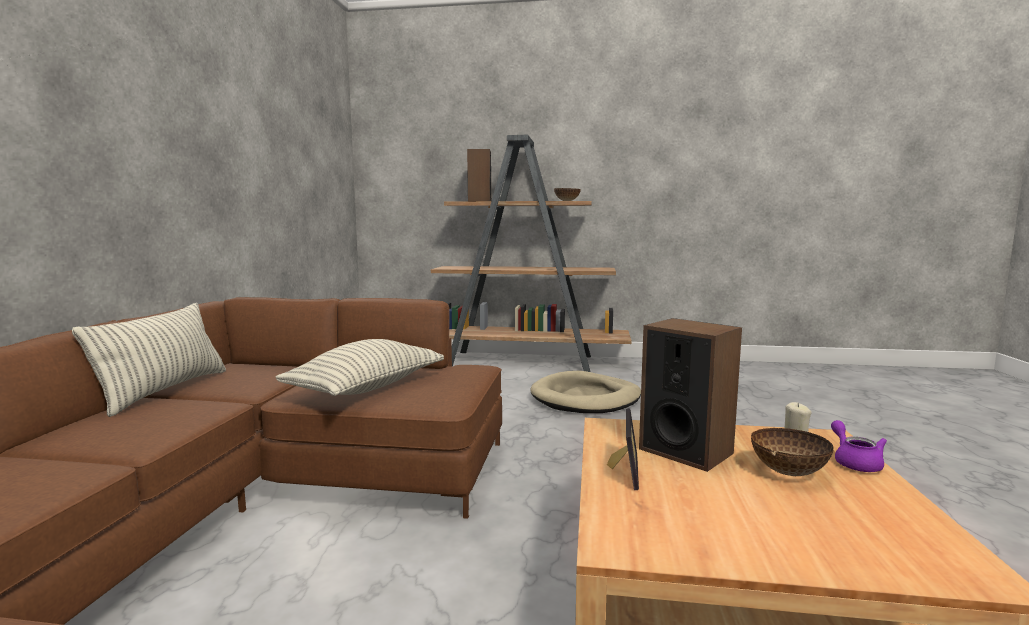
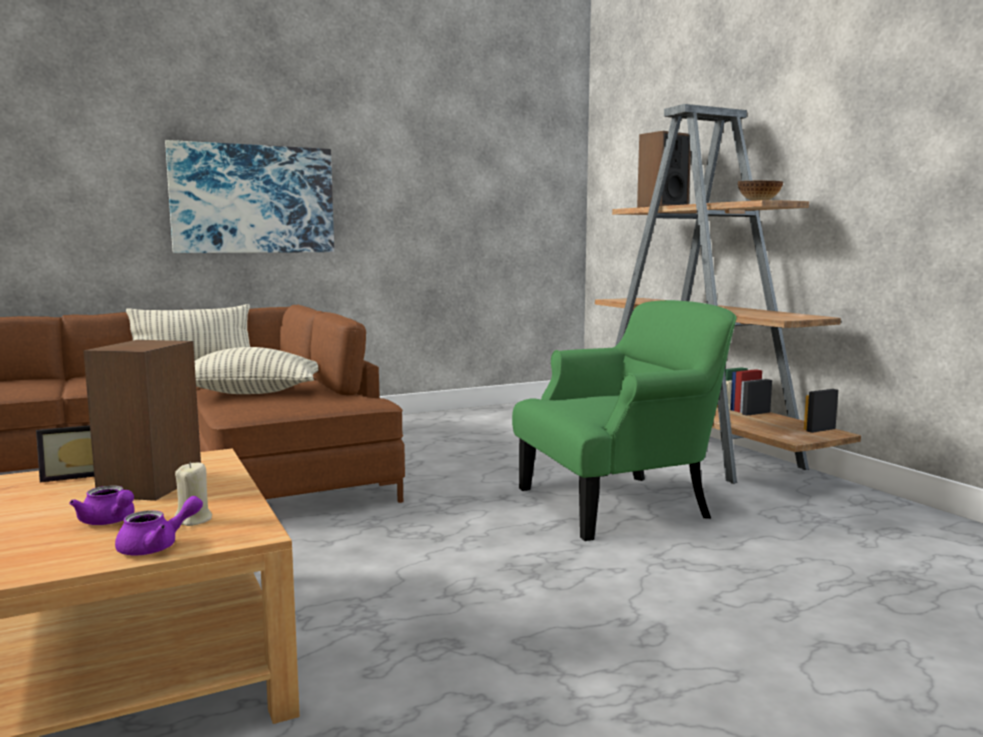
camera: 55 degrees right, 0 degrees up
beige dog bed [530,371,641,413] -> green armchair [512,300,737,541]
bowl [751,428,833,476] -> purple teapot [69,485,135,525]
none -> picture [165,140,334,253]

